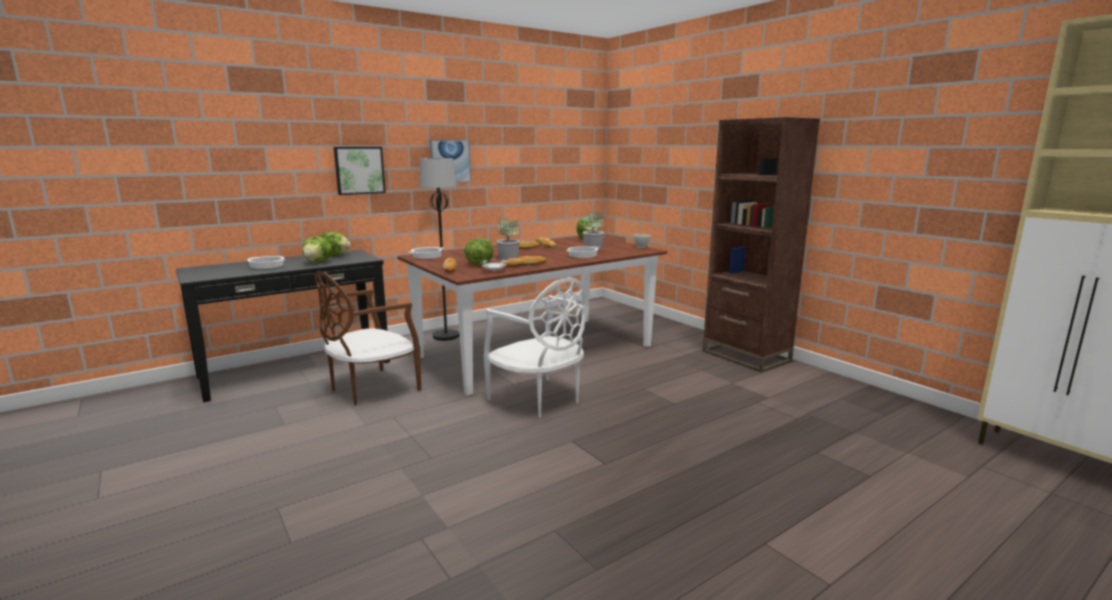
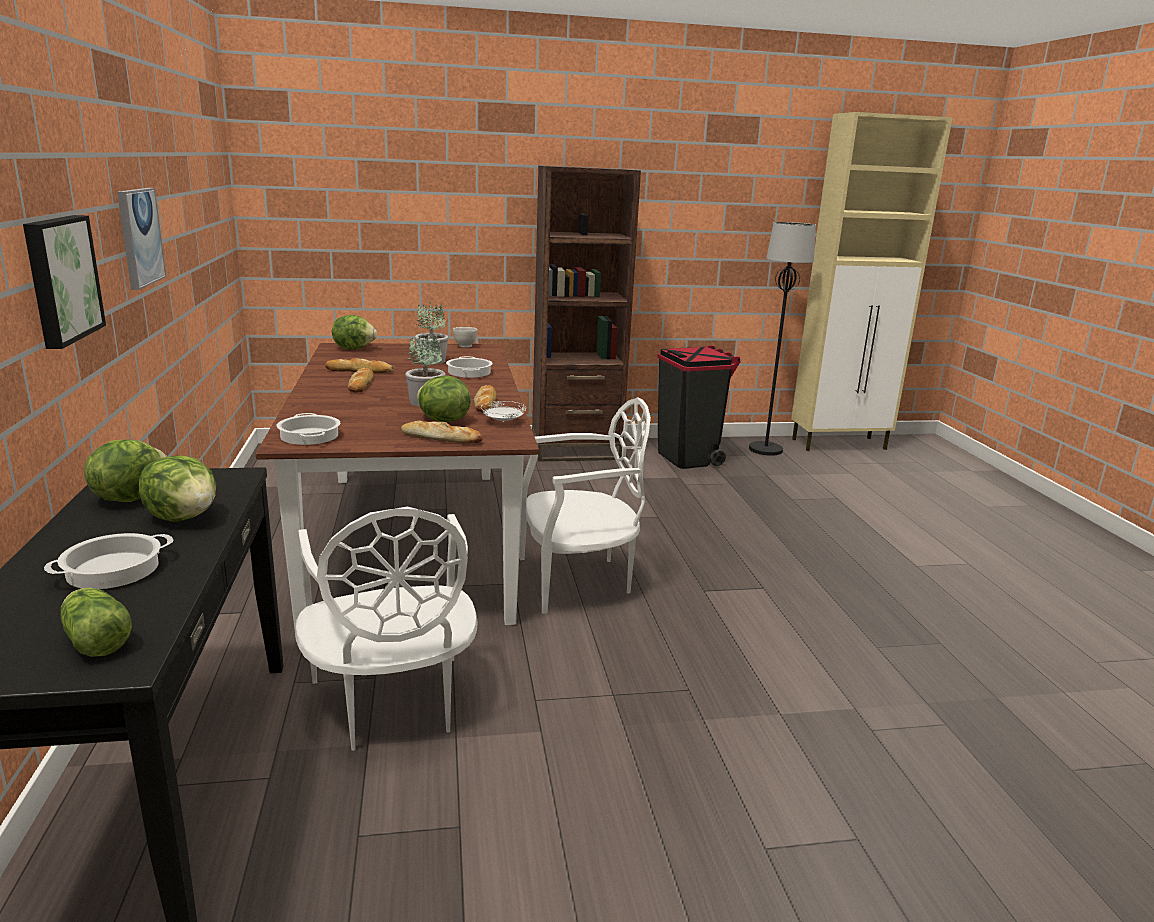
camera: 65 degrees left, 5 degrees up
brown chair [314,271,421,405] -> white chair [295,507,478,751]
black floor lamp [420,158,460,341] -> black floor lamp moved to [749,222,816,456]
none -> lettuce [60,587,132,657]
none -> black trash can [658,345,741,469]

